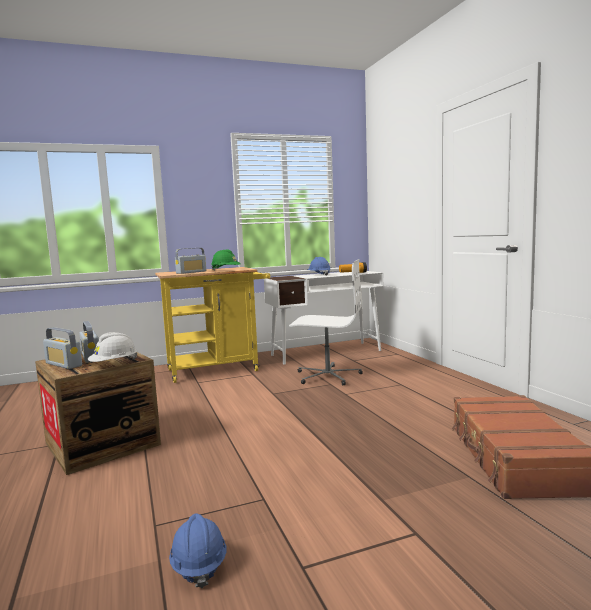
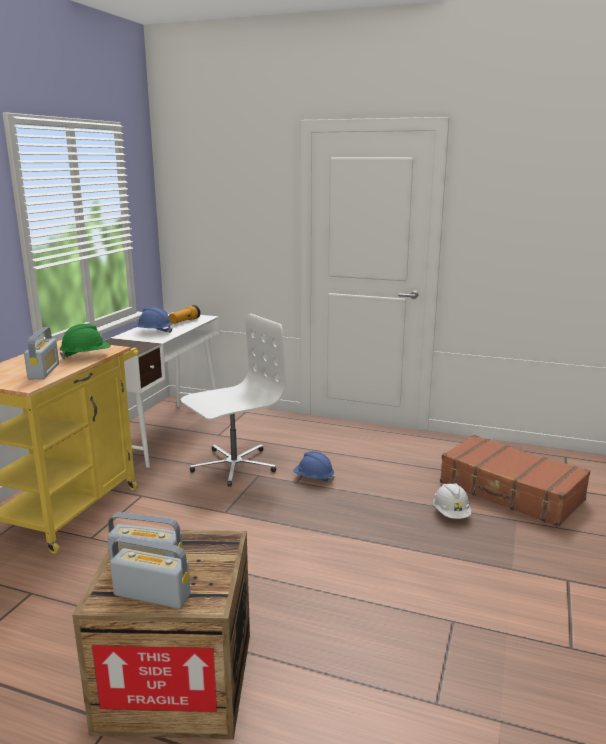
camera: 50 degrees left, 10 degrees up
radio [43,327,82,369] -> radio turned 150 degrees counterclockwise [110,536,191,609]
white hard hat [88,332,138,362] -> white hard hat moved to [433,483,471,519]
blue hard hat [169,513,227,588] -> blue hard hat moved to [293,451,334,482]

